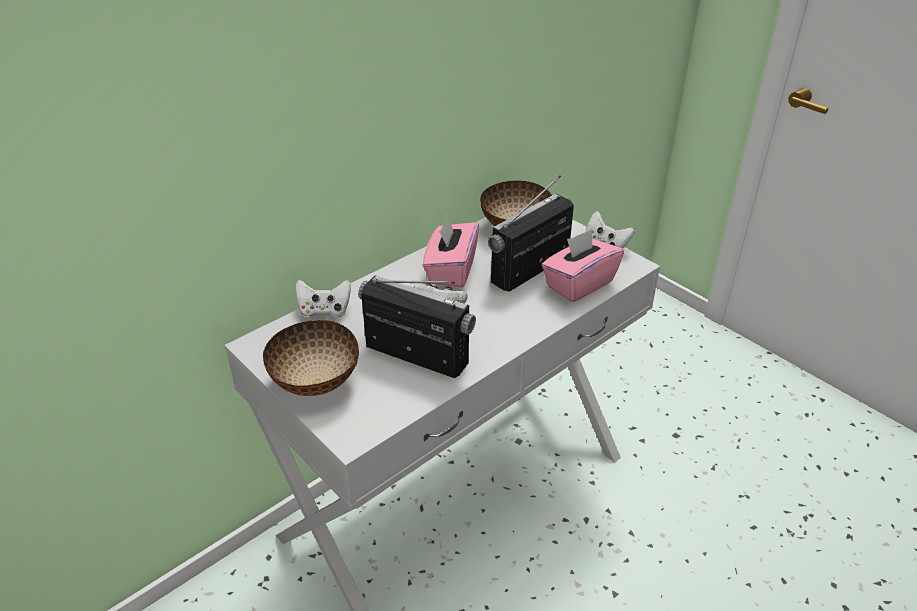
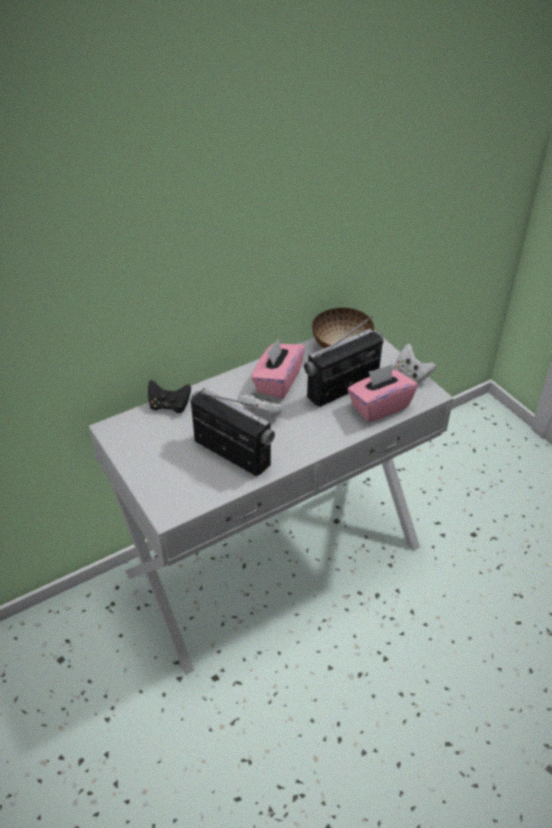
camera: 10 degrees right, 5 degrees up
bowl [263,320,359,396] -> none
white game controller [295,280,351,317] -> black game controller [148,380,191,413]

